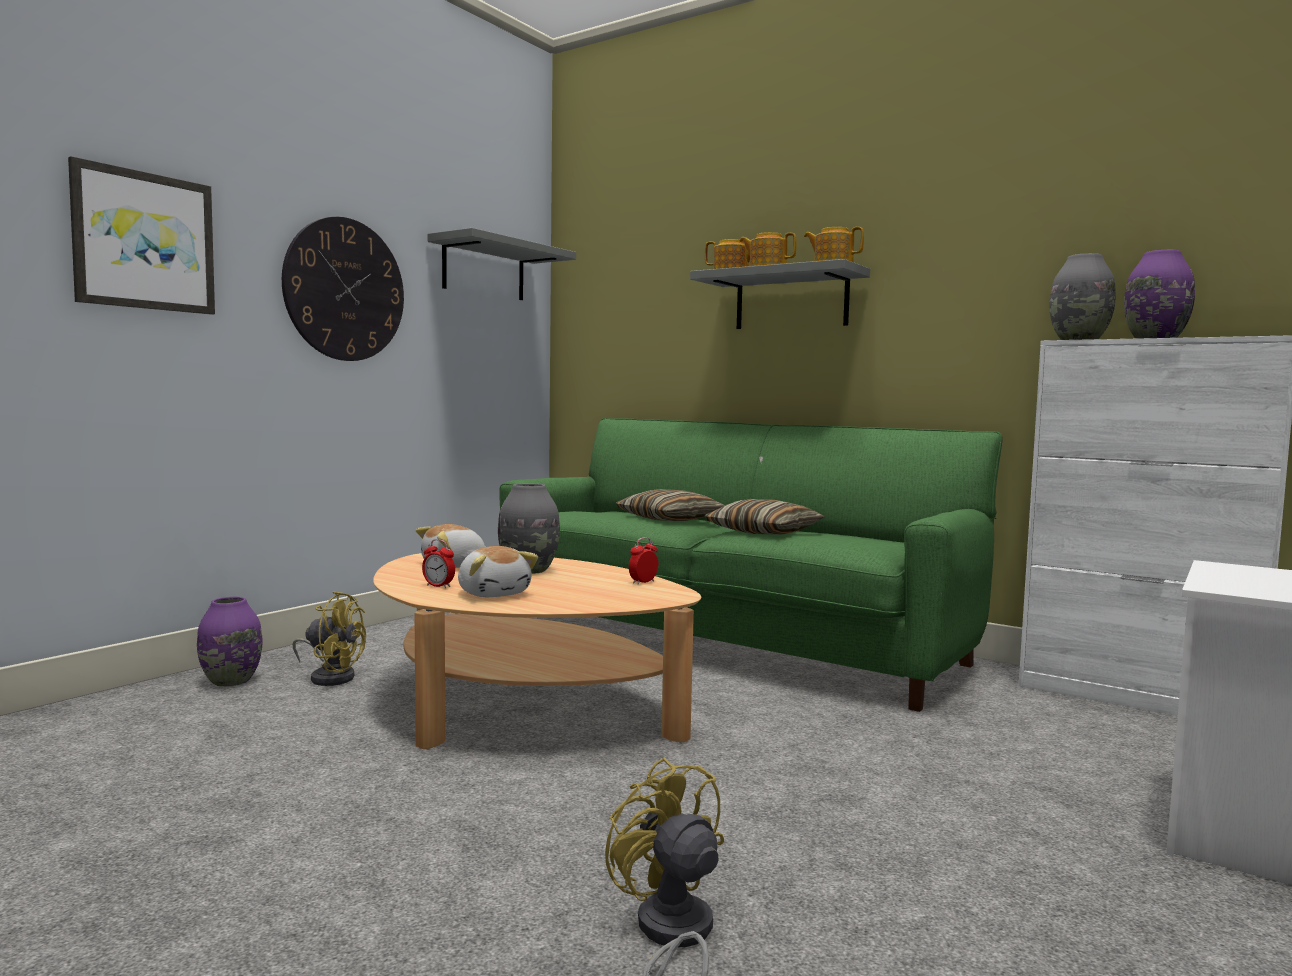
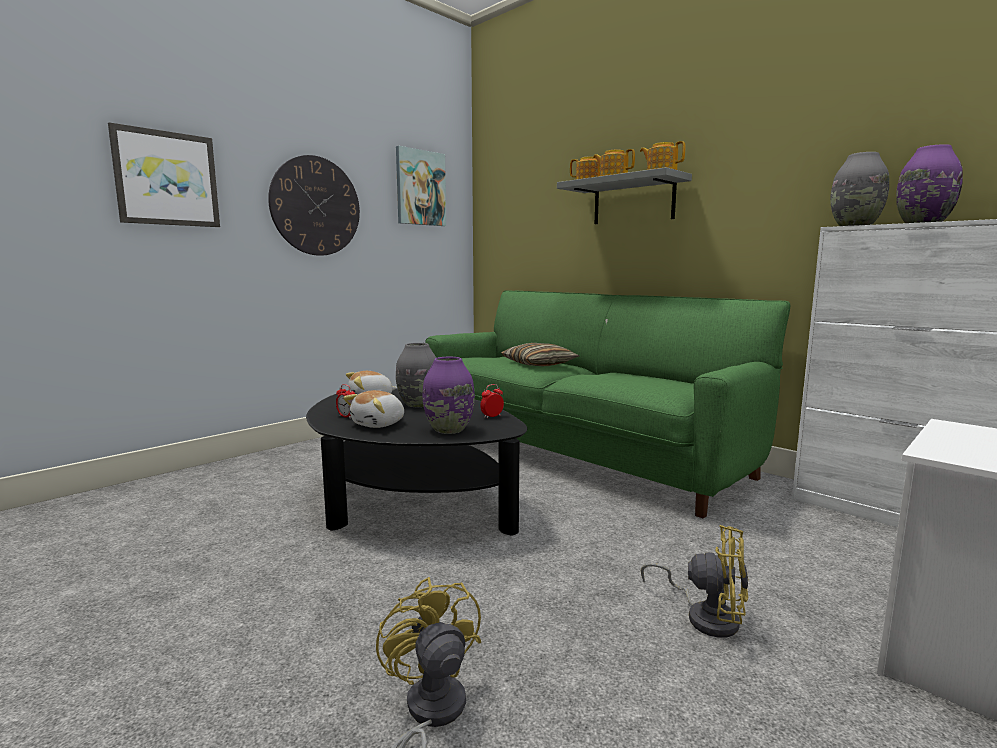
camera: 10 degrees right, 5 degrees up
purple vase [197,597,262,687] -> purple vase moved to [423,357,475,434]
yellow fan [292,591,366,686] -> yellow fan moved to [641,525,749,638]
beige coffee table [373,553,701,749] -> black coffee table [306,389,527,536]
grey shelf [428,228,576,300] -> picture [396,146,446,226]
plush toy [458,546,538,597] -> plush toy turned 60 degrees clockwise [343,390,404,428]
pillow [705,499,825,535] -> none

